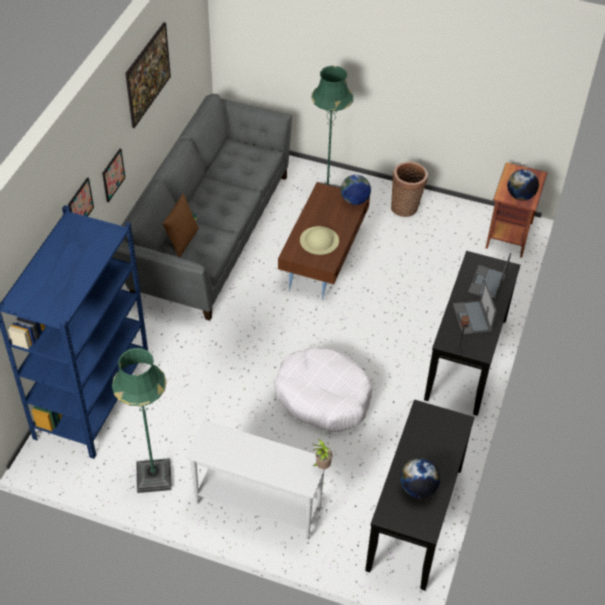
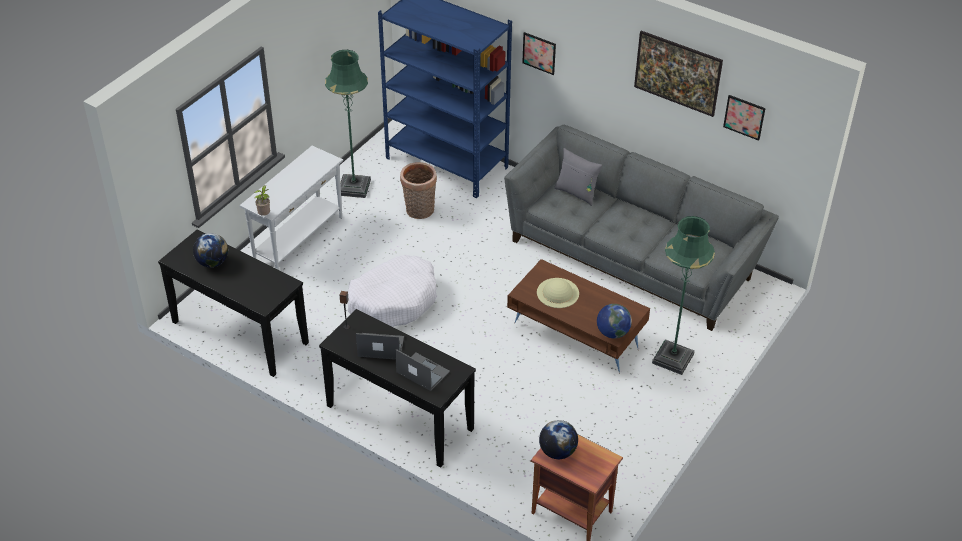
camera: 105 degrees right, 5 degrees down
picture [102,149,125,203] -> picture moved to [723,95,766,141]
brown pillow [163,194,199,257] -> grey pillow [554,148,602,206]
basket [391,161,428,217] -> basket moved to [400,162,437,219]

